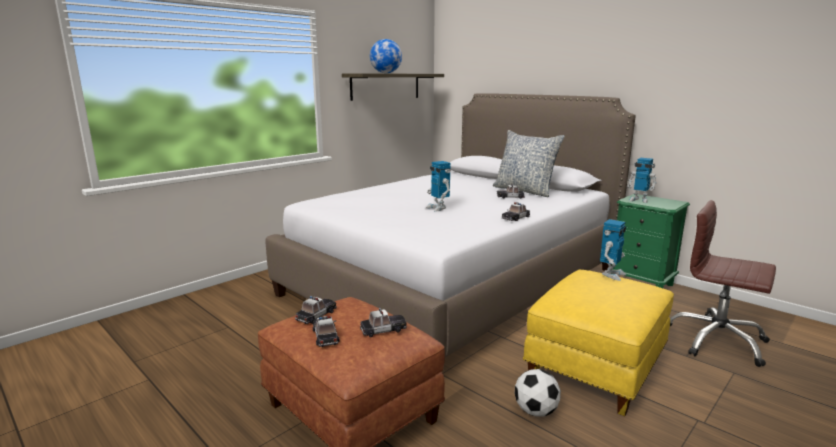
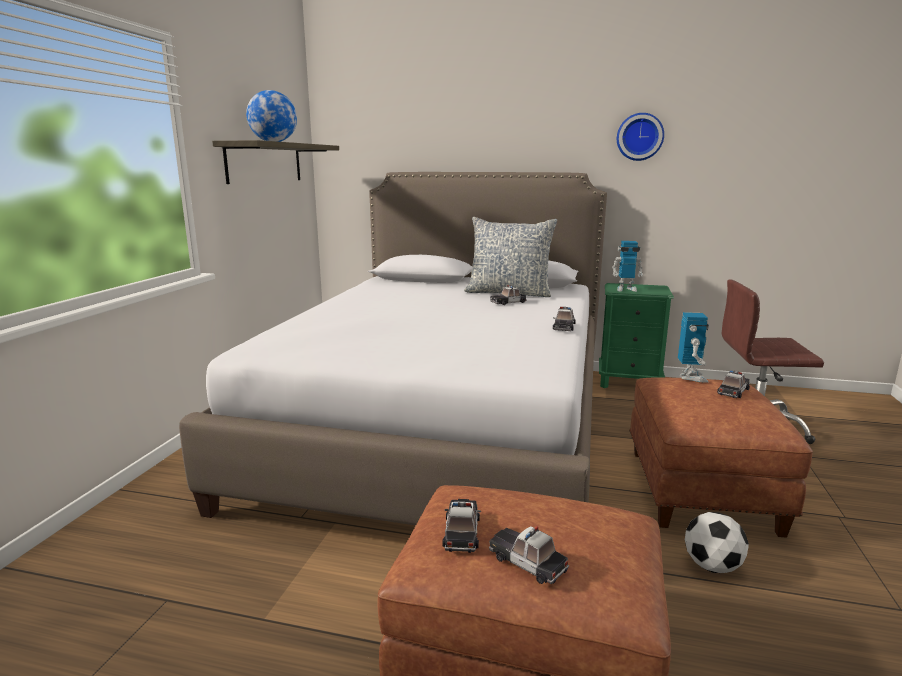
camera: 30 degrees left, 0 degrees up
toy car [360,308,407,337] -> toy car moved to [717,370,750,398]
toy robot [426,161,451,211] -> none
yellow ottoman [523,270,674,416] -> brown ottoman [629,377,813,538]
none -> wall clock [617,113,664,161]

